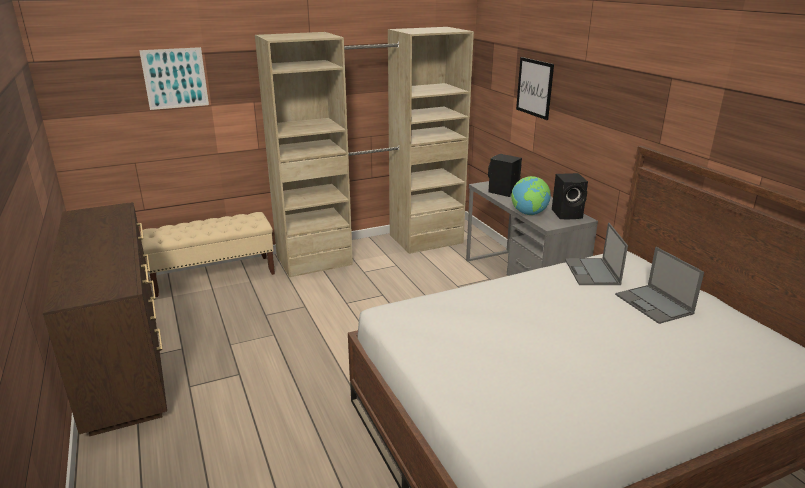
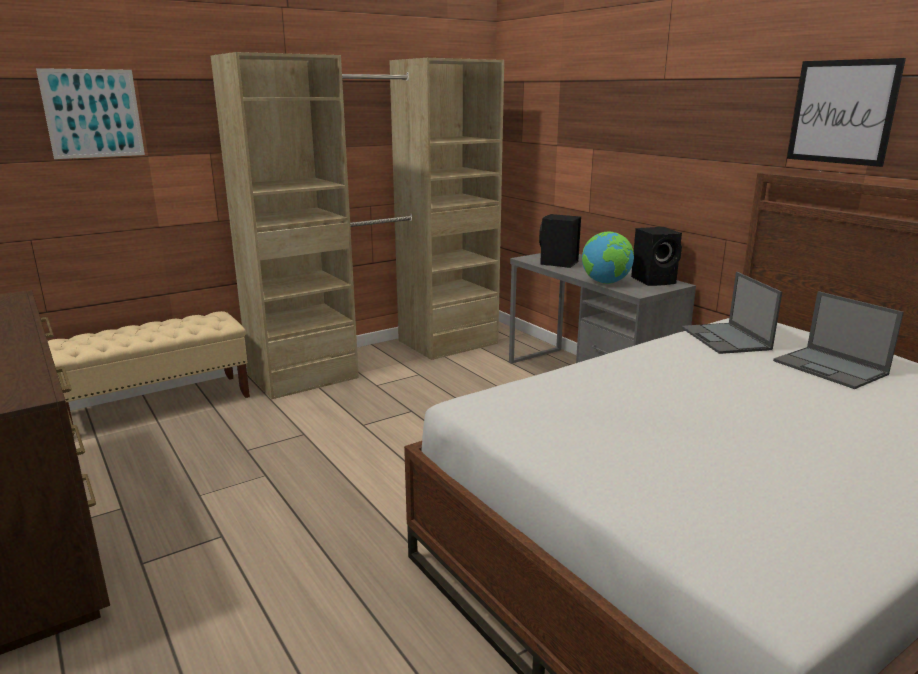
camera: 10 degrees left, 5 degrees down
picture [516,57,554,120] -> picture moved to [787,58,906,167]

